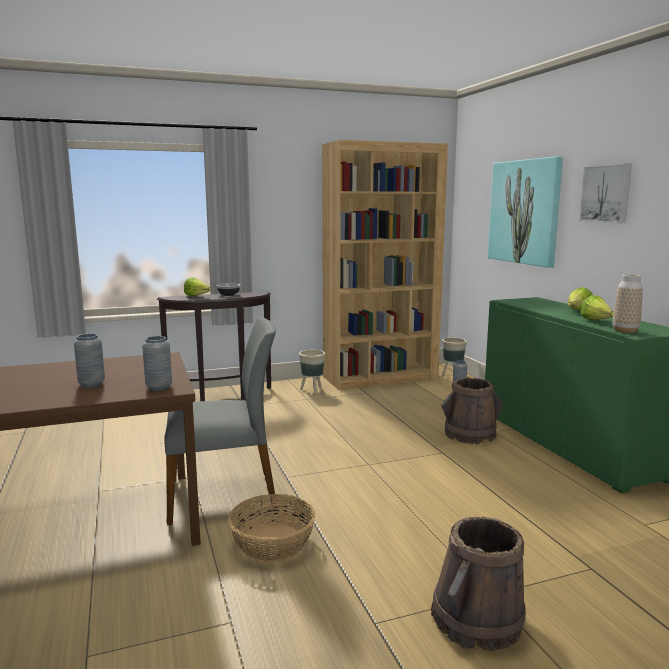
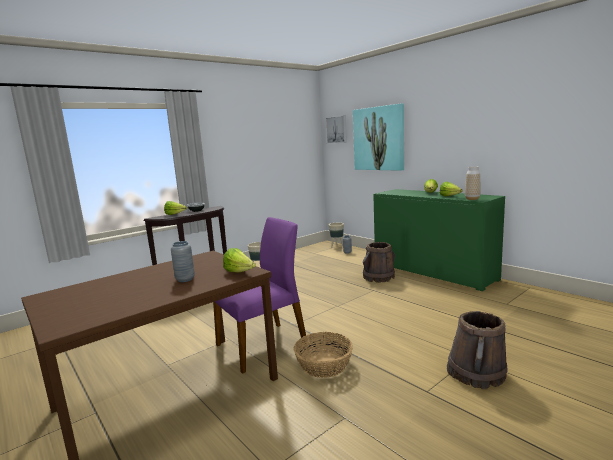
camera: 20 degrees left, 0 degrees up
grey vase [142,336,172,391] -> lettuce [223,248,256,273]
grey chair [164,317,277,525] -> purple chair [213,217,306,374]
brown bookcase [322,140,448,390] -> none
picture [579,164,632,223] -> picture moved to [326,116,347,143]

